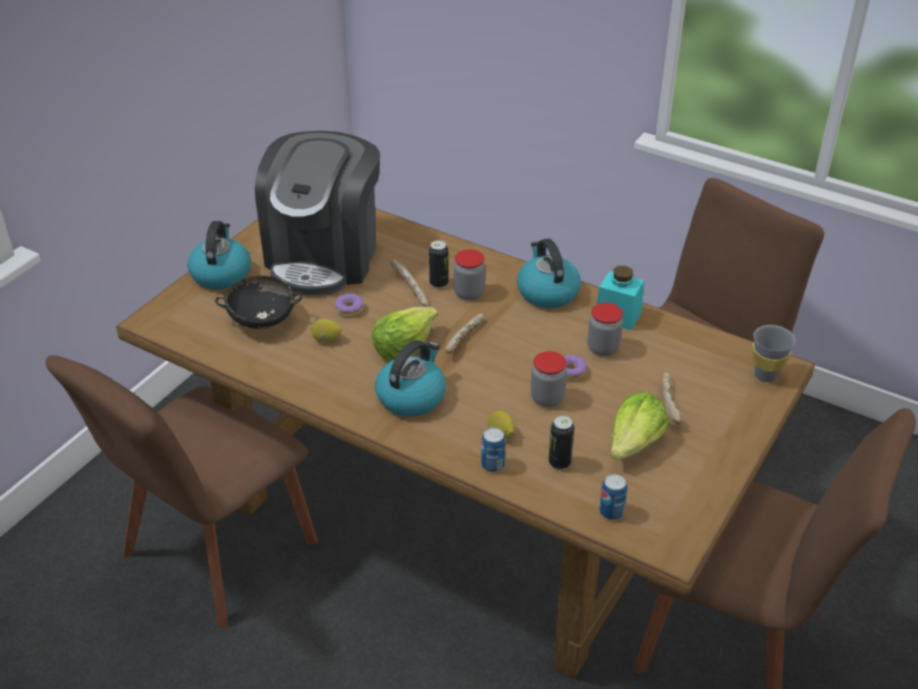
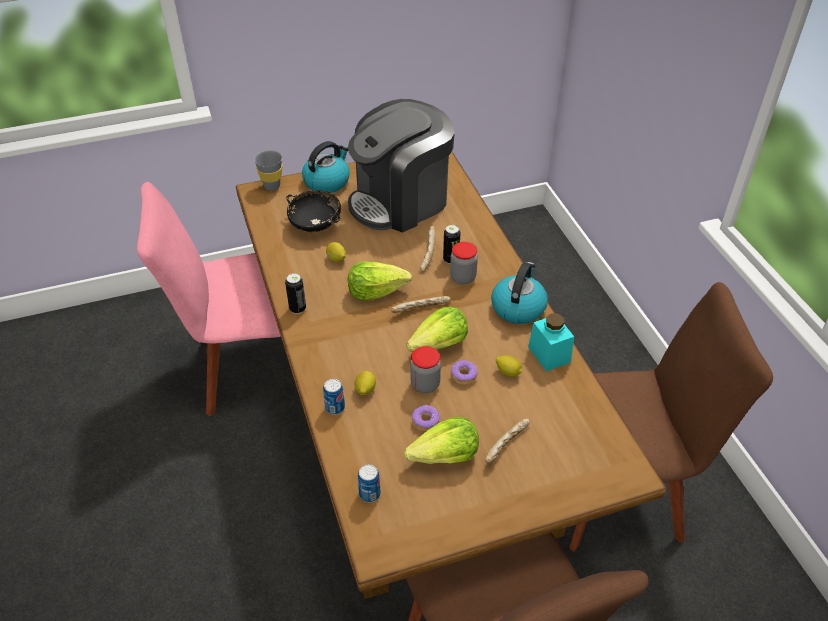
camera: 40 degrees right, 5 degrees up
brown chair [46,355,318,628] -> pink chair [137,182,281,417]
donut [335,293,364,317] -> donut moved to [412,405,440,431]
kettle [375,340,446,417] -> none
can [549,416,574,470] -> can moved to [285,273,306,314]
jar [588,303,623,356] -> lemon [496,355,522,377]
grey cup [753,325,795,382] -> grey cup moved to [254,150,283,191]
none -> lettuce [406,307,468,352]

